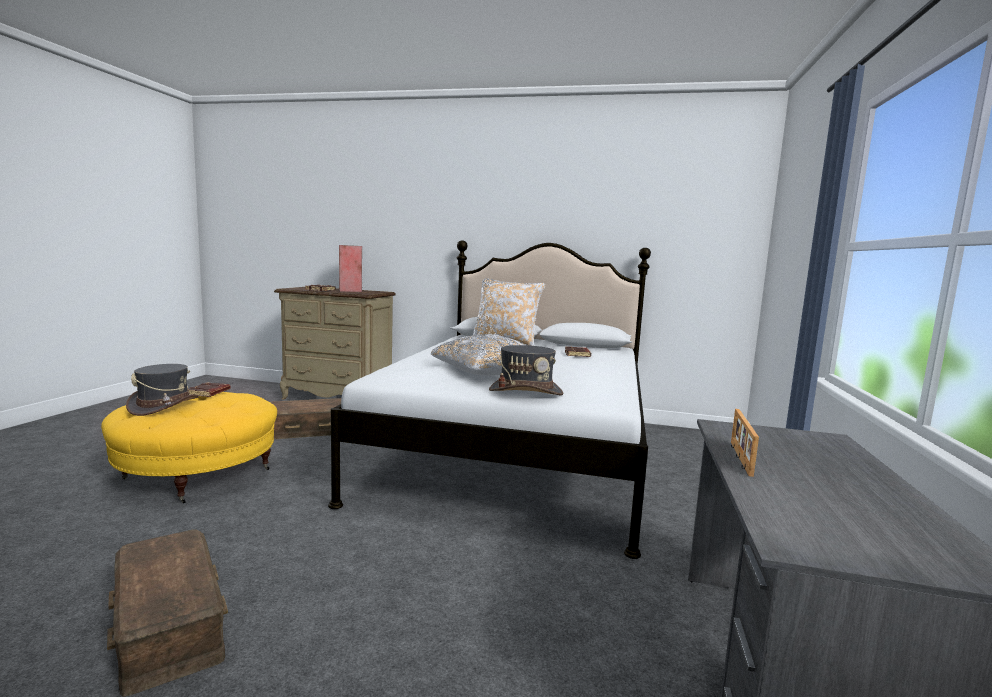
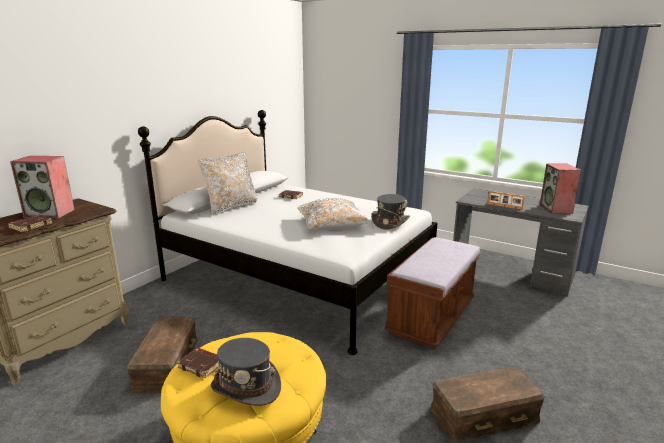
camera: 70 degrees left, 10 degrees up
none -> brown bench [385,237,480,349]
none -> speaker [540,164,581,214]

